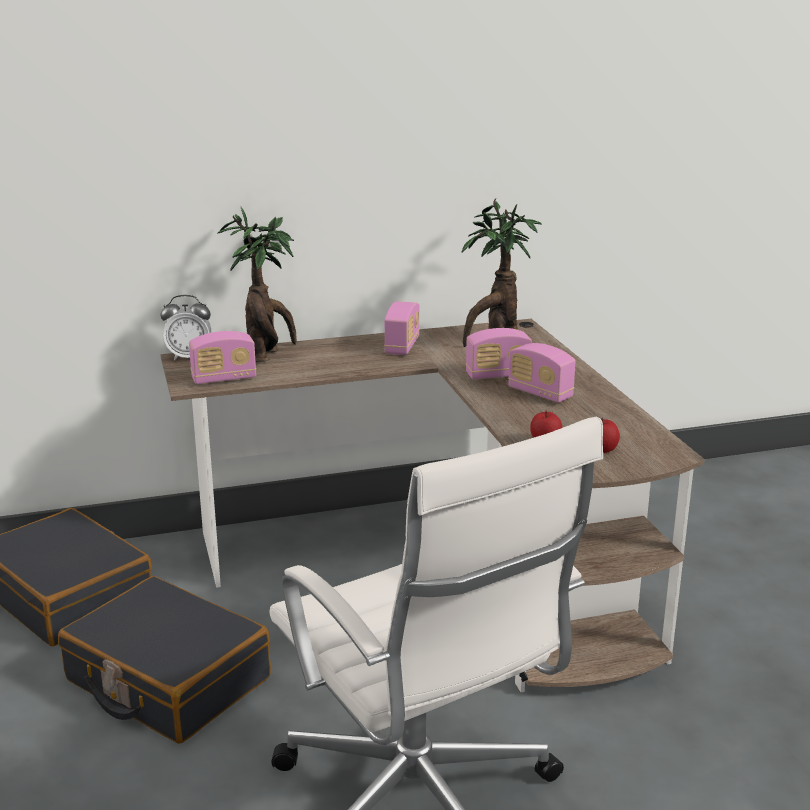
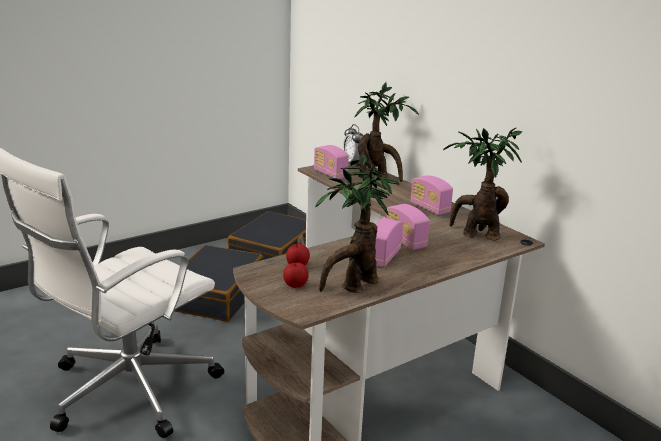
camera: 70 degrees right, 0 degrees up
radio [384,301,420,355] -> radio turned 60 degrees clockwise [411,175,453,215]
none -> potted plant [315,153,400,293]

